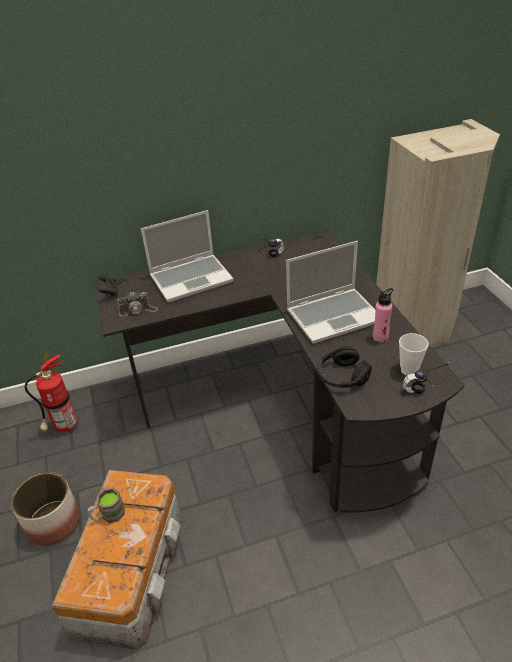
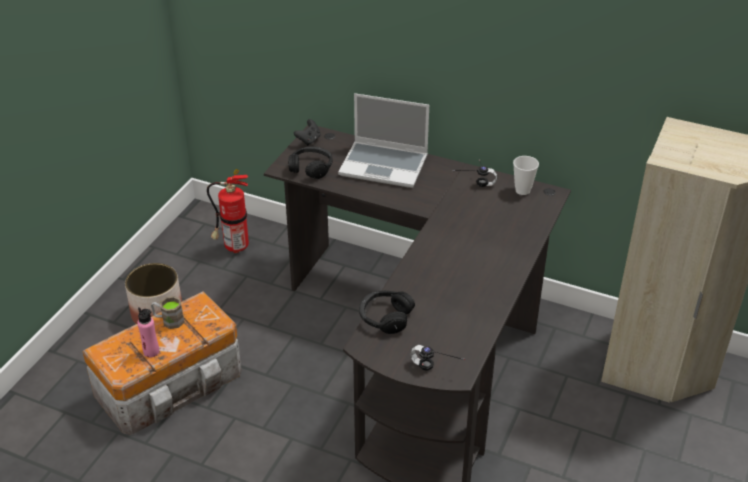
camera: 40 degrees right, 0 degrees up
camera [117,291,158,316] -> black headphones [288,146,333,179]
laptop [286,241,375,344] -> none
pink bottle [373,288,393,343] -> pink bottle moved to [137,307,159,357]
cup [399,333,429,376] -> cup moved to [513,156,539,195]

